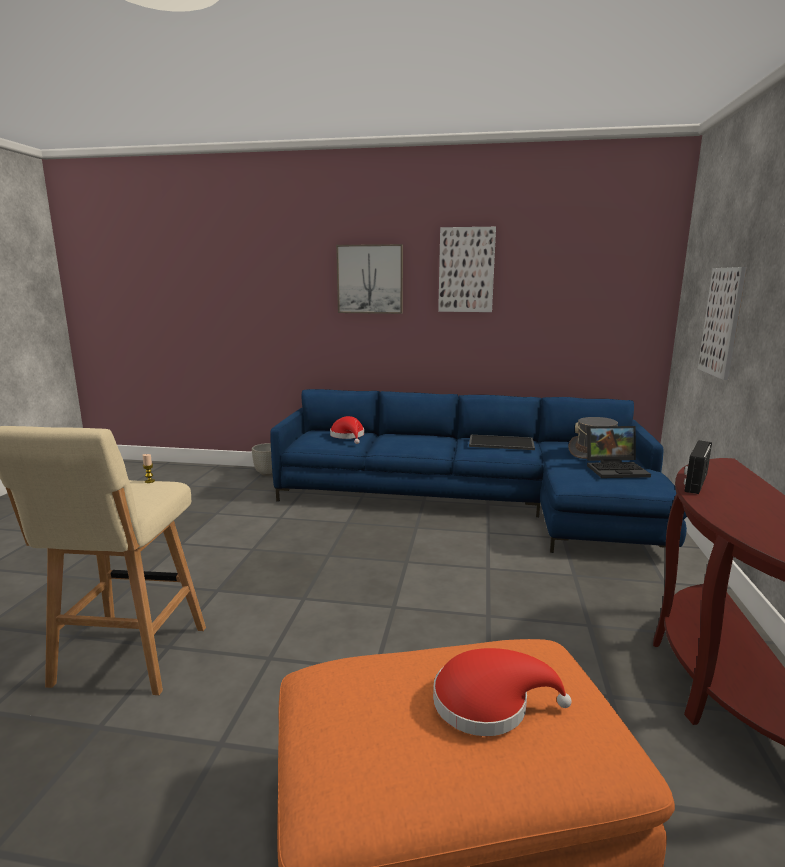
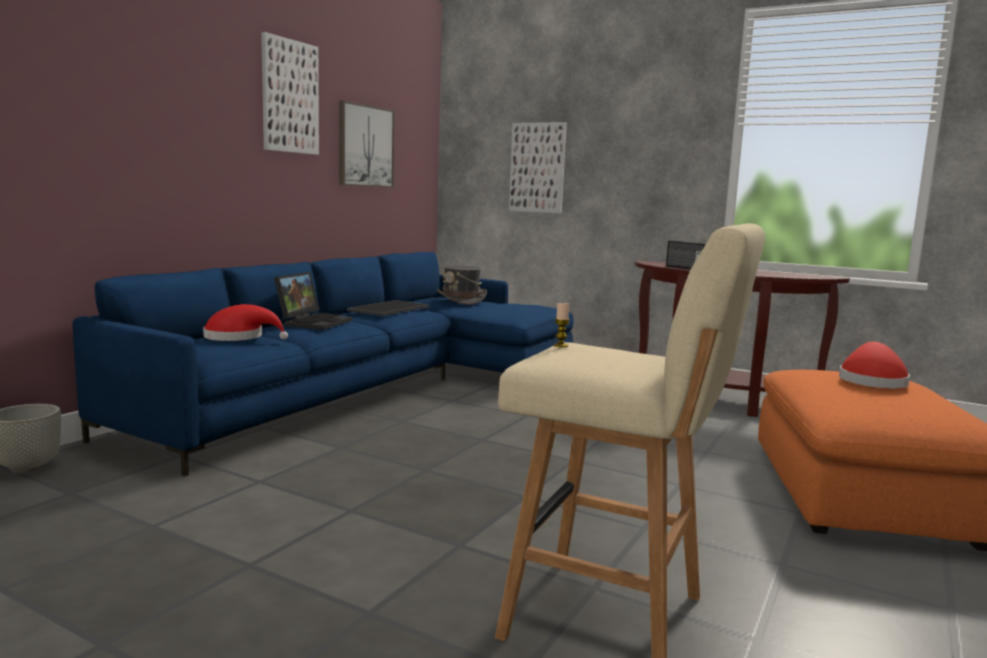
camera: 70 degrees left, 5 degrees down
picture [336,244,403,314] -> picture moved to [339,100,395,188]
laptop [587,426,651,478] -> laptop moved to [274,272,352,330]

